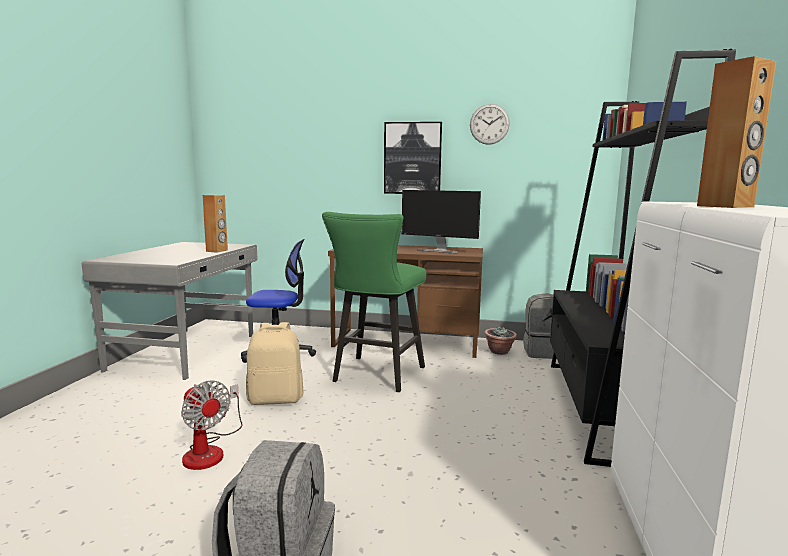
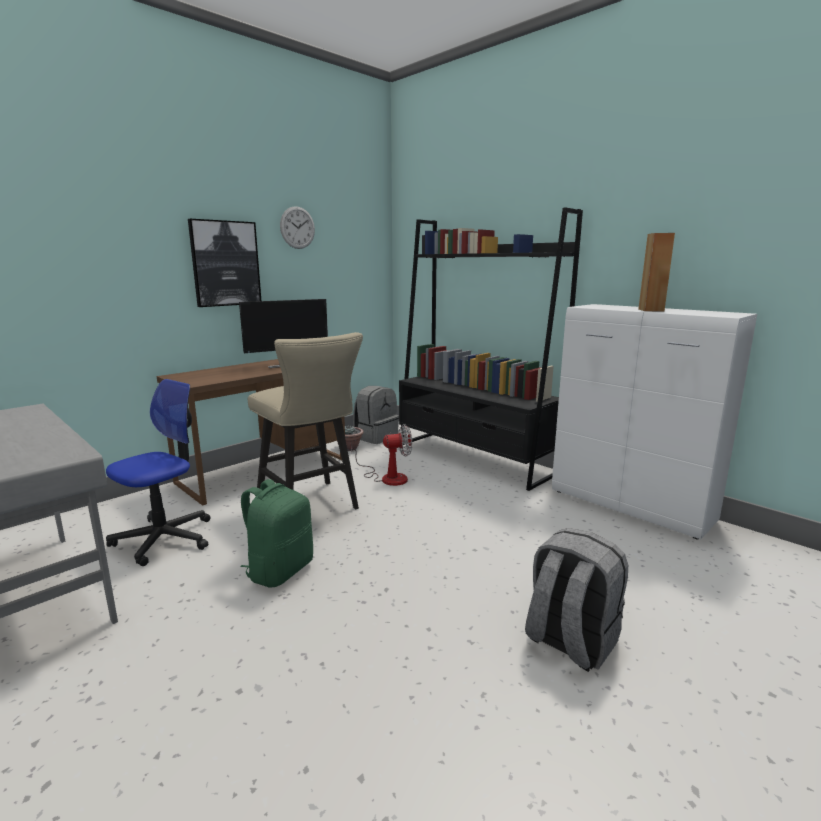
camera: 55 degrees left, 5 degrees up
fan [181,381,242,470] -> fan moved to [350,424,412,486]
brown speaker [203,195,228,253] -> none
beige backpack [246,322,304,405] -> green backpack [240,479,313,587]
green stool [322,212,426,392] -> beige stool [248,332,363,509]

